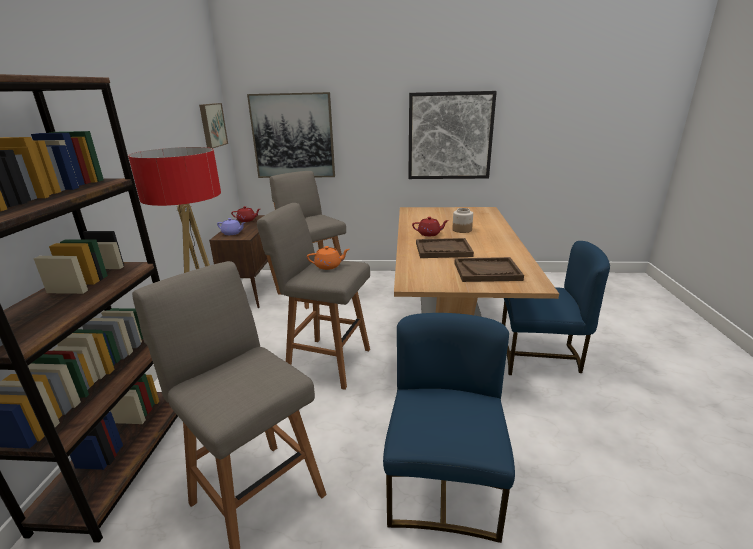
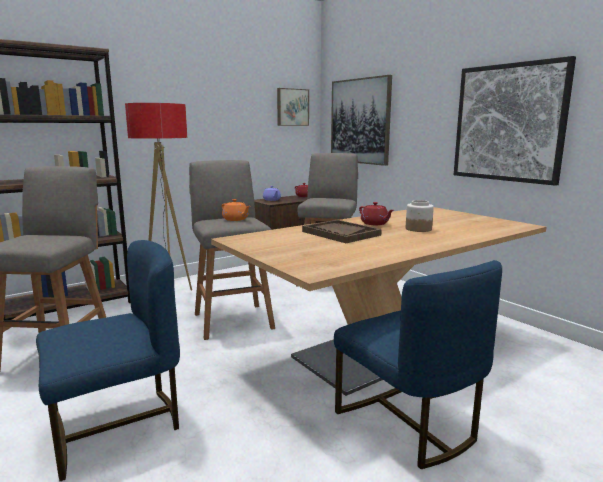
camera: 50 degrees right, 10 degrees down
brown tray [454,257,524,282] -> none

